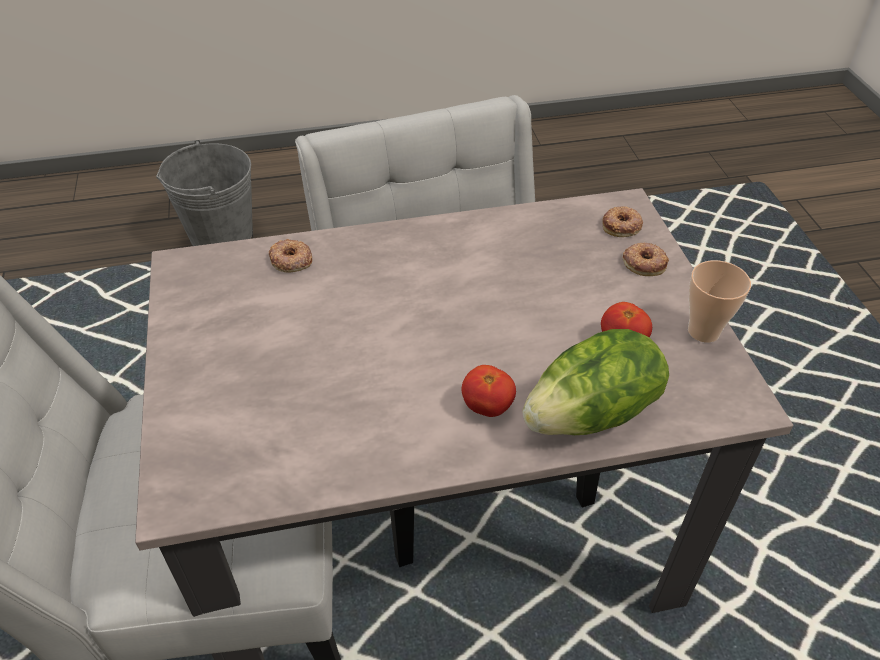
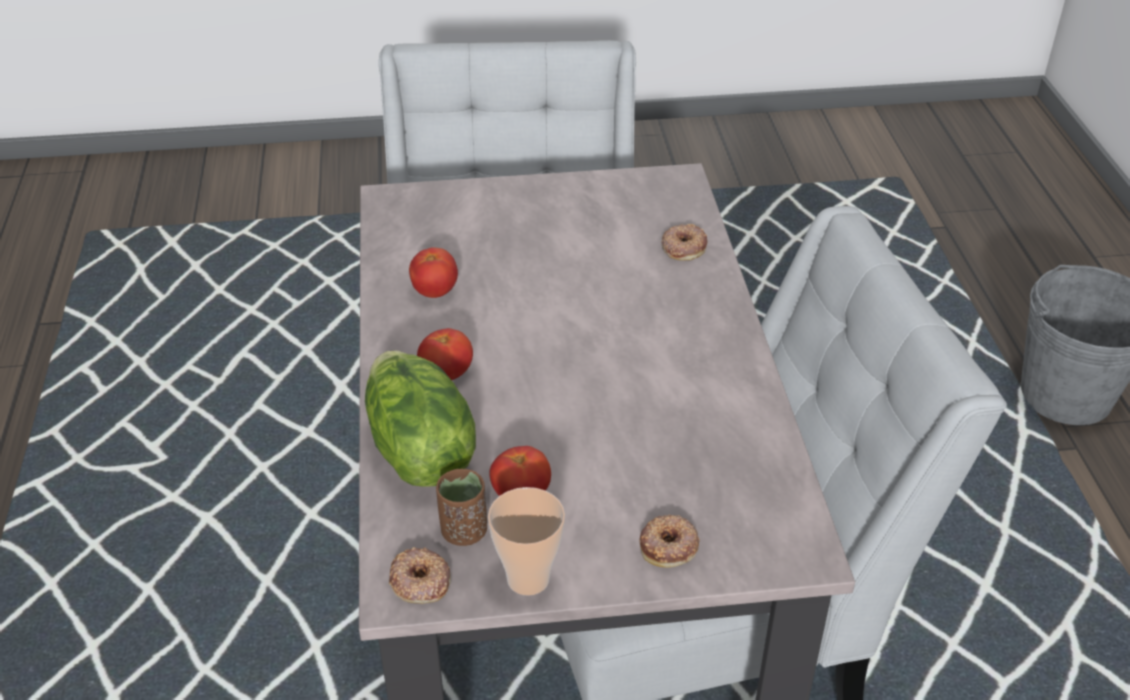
camera: 95 degrees right, 5 degrees down
donut [602,206,643,237] -> donut moved to [389,547,451,604]
none -> tomato [409,247,458,298]
none -> brown cup [436,469,487,546]

